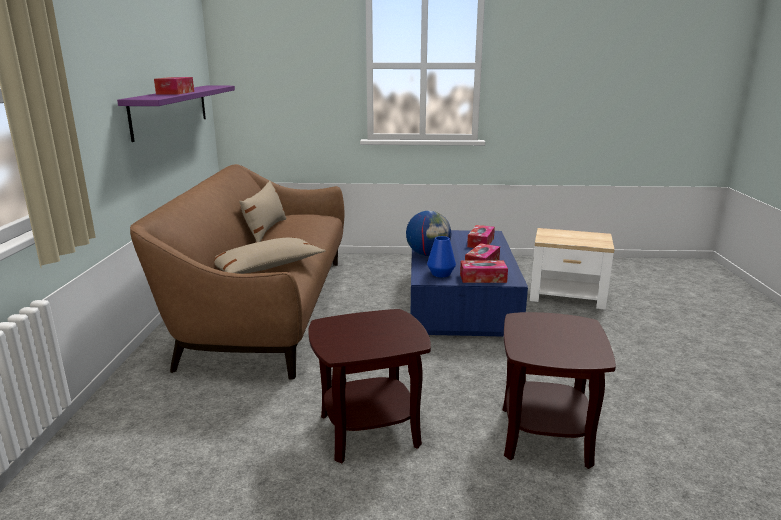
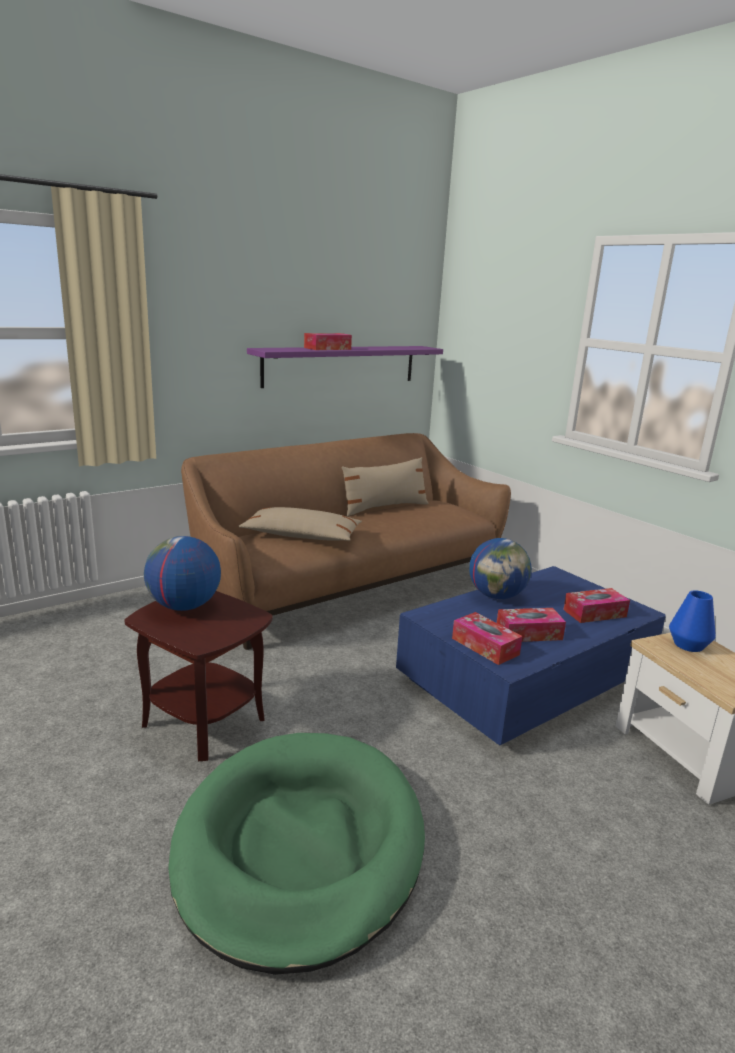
camera: 50 degrees right, 0 degrees up
blue vase [427,236,456,277] -> blue vase moved to [669,590,716,652]
brown side table [503,312,616,469] -> green dog bed [168,733,425,975]
none -> globe [144,536,221,611]

